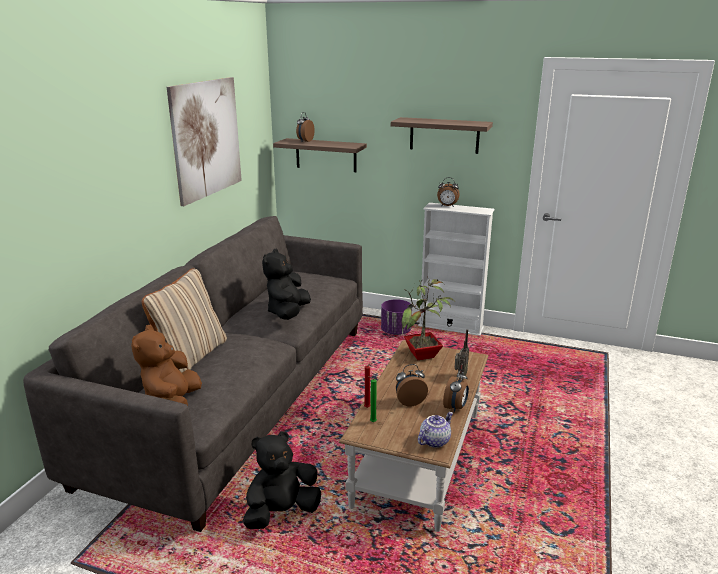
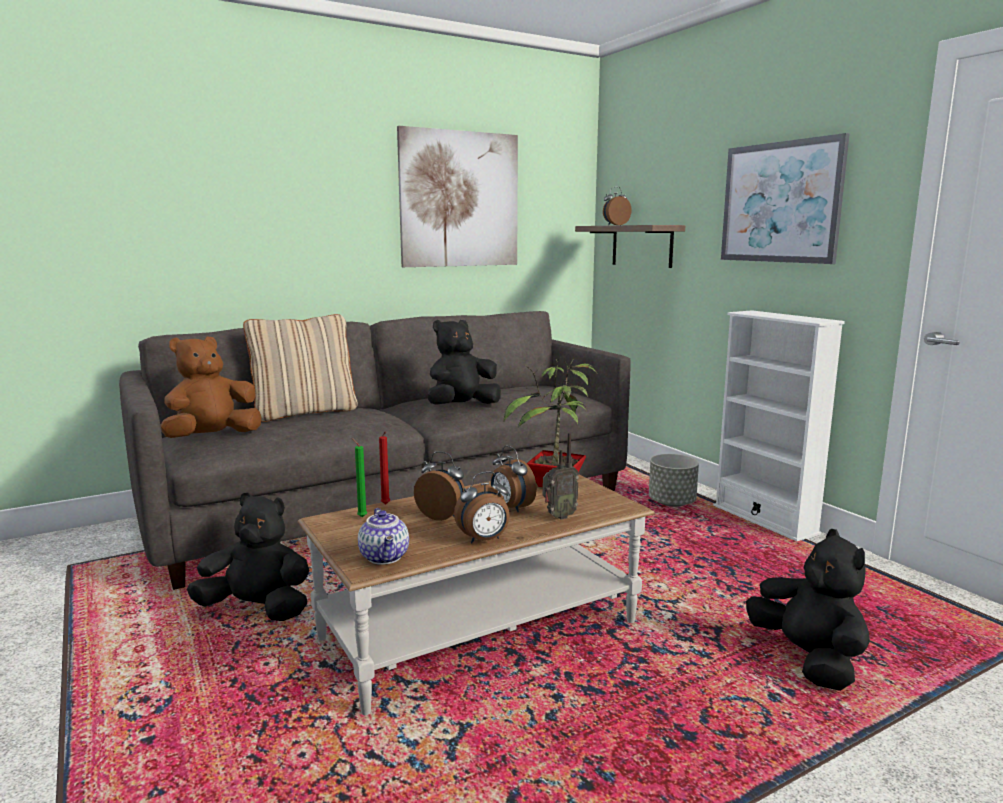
camera: 40 degrees right, 10 degrees down
purple planter [381,299,412,335] -> grey planter [649,454,699,507]
shelf [391,117,493,154] -> picture [721,133,850,264]
teapot [418,412,453,448] -> teapot turned 75 degrees clockwise [358,508,409,565]
alarm clock [437,177,460,207] -> alarm clock moved to [491,446,537,512]
none -> black plush toy [746,529,870,691]

